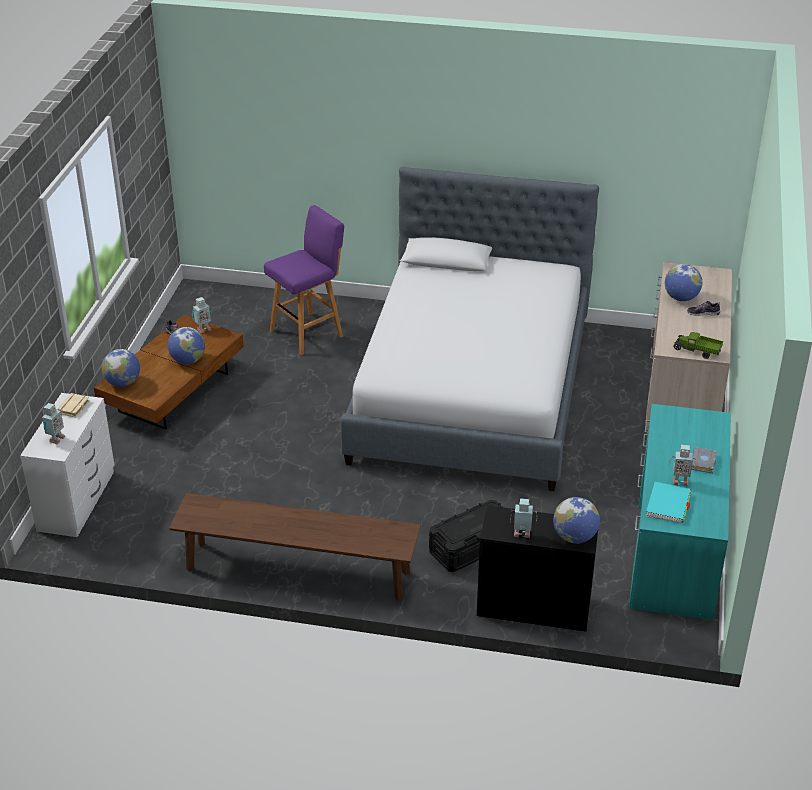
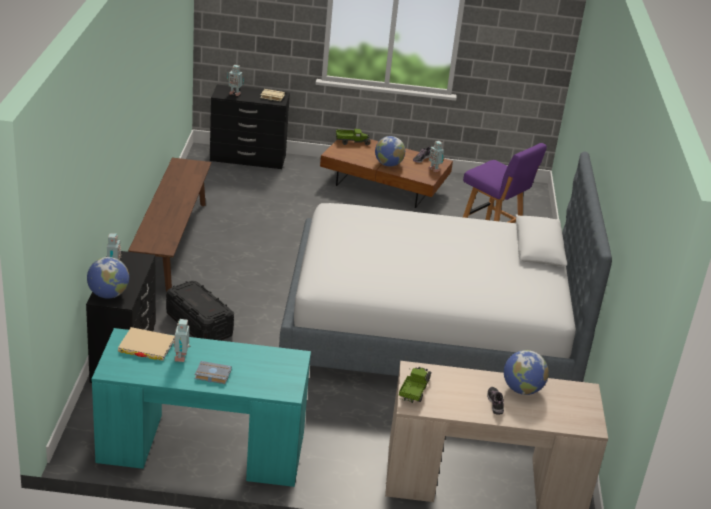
camera: 80 degrees right, 5 degrees down
white dresser [20,393,114,537] -> black dresser [210,85,290,169]
globe [102,349,140,387] -> toy truck [336,128,370,145]
turquoise book [646,482,691,523] -> beige book [118,327,175,361]

